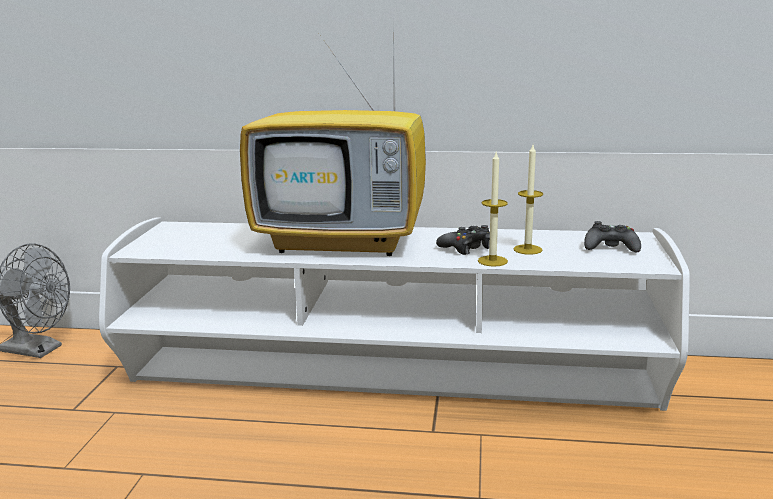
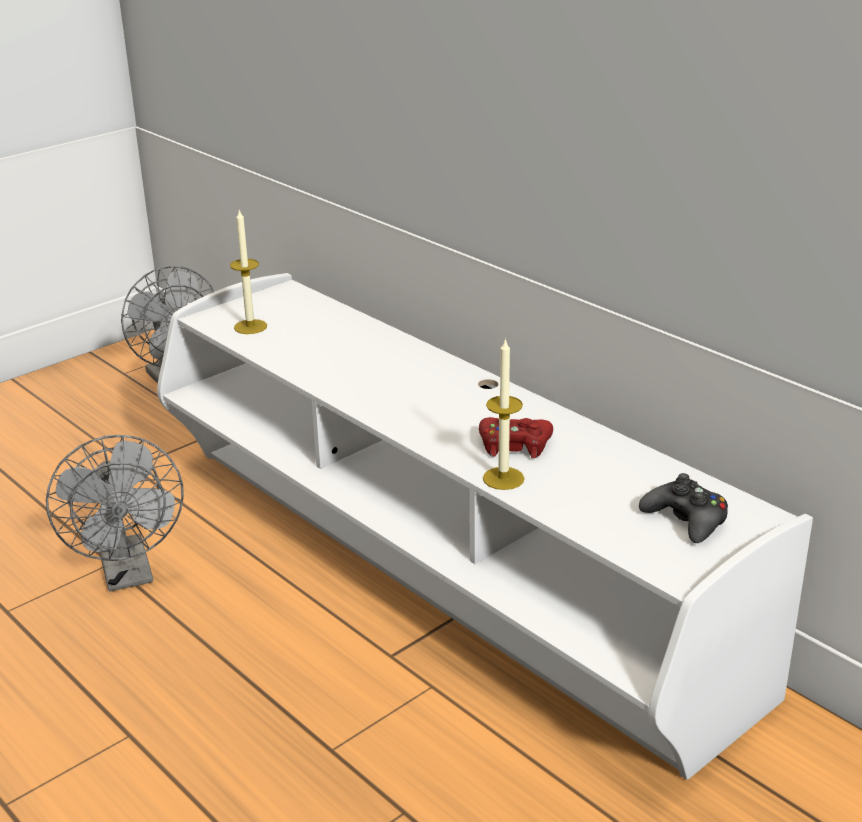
camera: 40 degrees right, 10 degrees up
television [240,23,426,256] -> none
black game controller [436,225,490,255] -> red game controller [479,417,553,458]
candle [513,145,543,255] -> candle moved to [230,210,267,334]
none -> grey fan [46,435,184,592]

